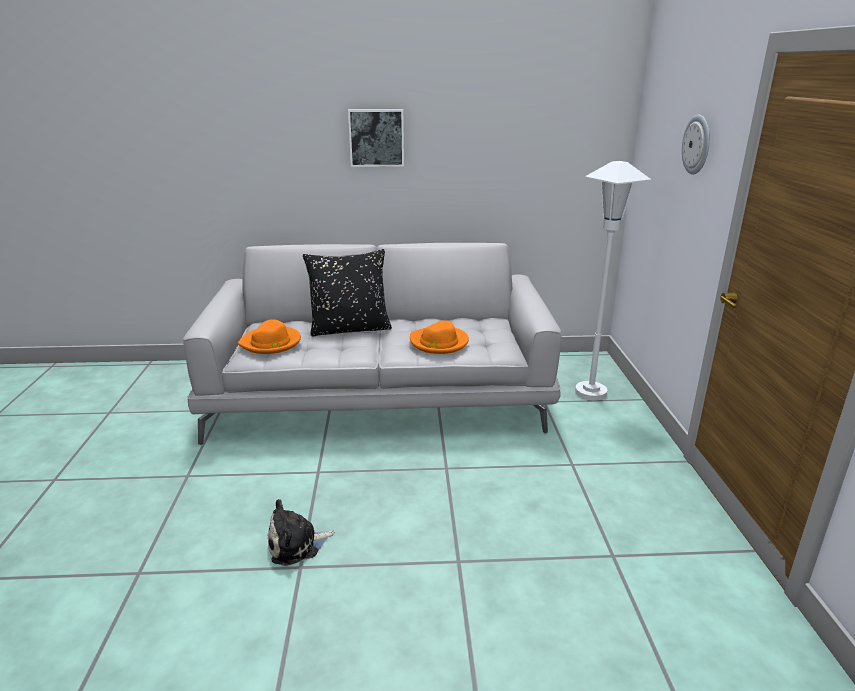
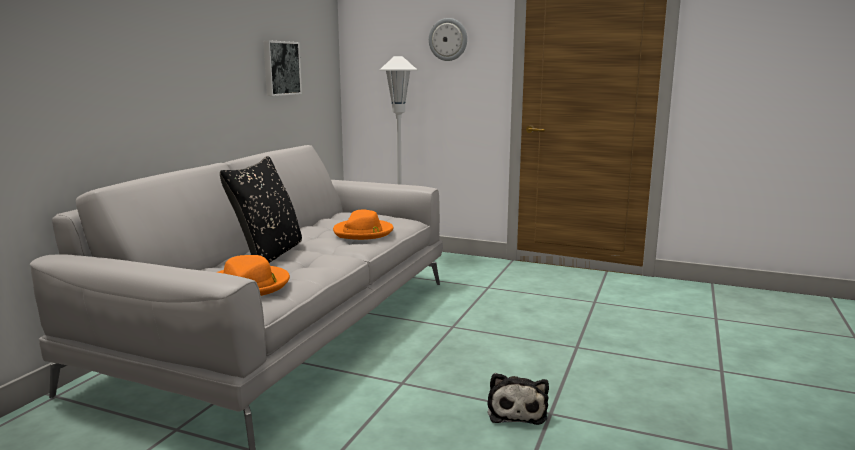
camera: 65 degrees left, 10 degrees down
picture [348,109,404,167] -> picture moved to [263,40,302,96]

